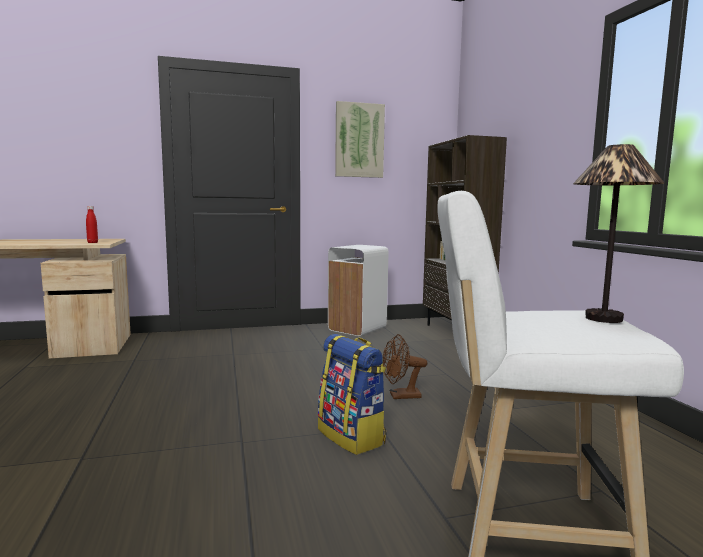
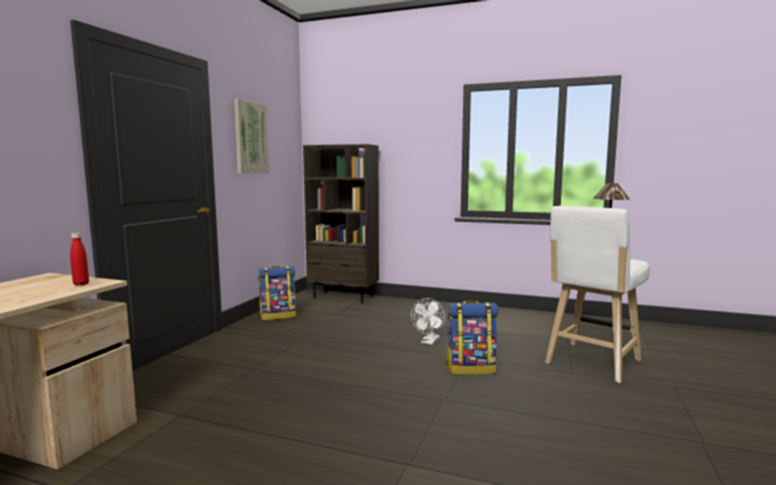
camera: 55 degrees left, 0 degrees up
white trash can [328,245,388,336] -> backpack [258,266,296,320]
brown fan [383,334,427,399] -> white fan [411,298,445,345]

